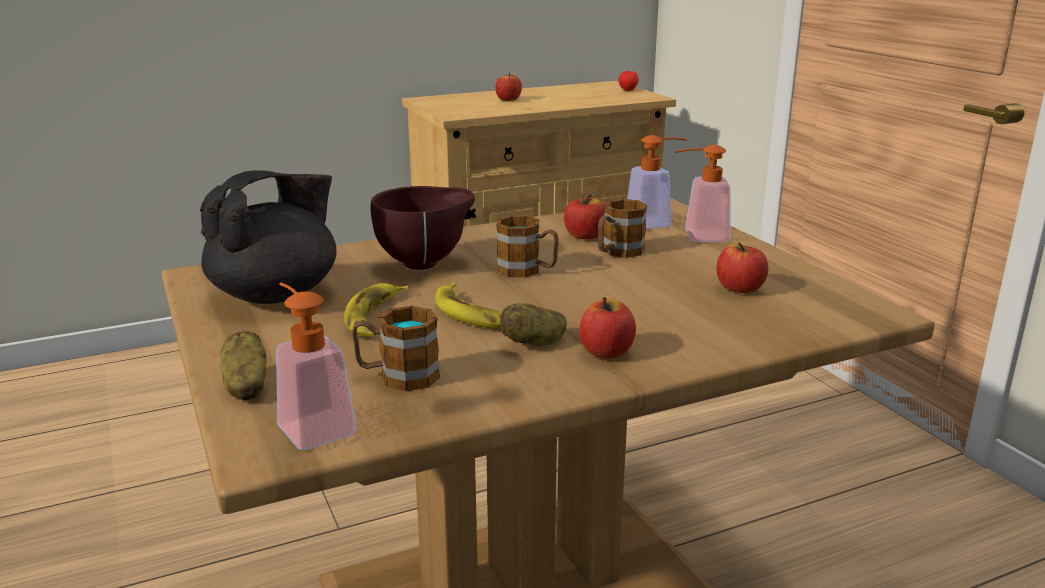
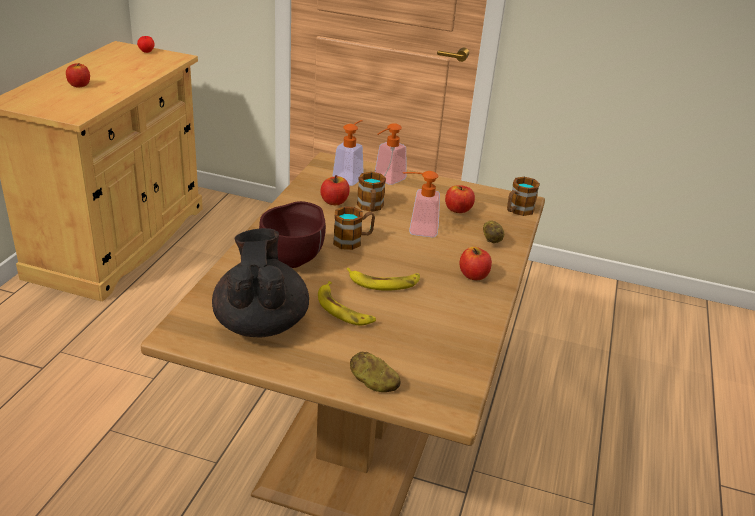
camera: 50 degrees left, 10 degrees up
soap dispenser [276,282,357,450] -> soap dispenser moved to [403,171,440,238]
mug [352,306,440,391] -> mug moved to [507,177,540,216]
potato [500,303,567,346] -> potato moved to [483,221,504,243]

